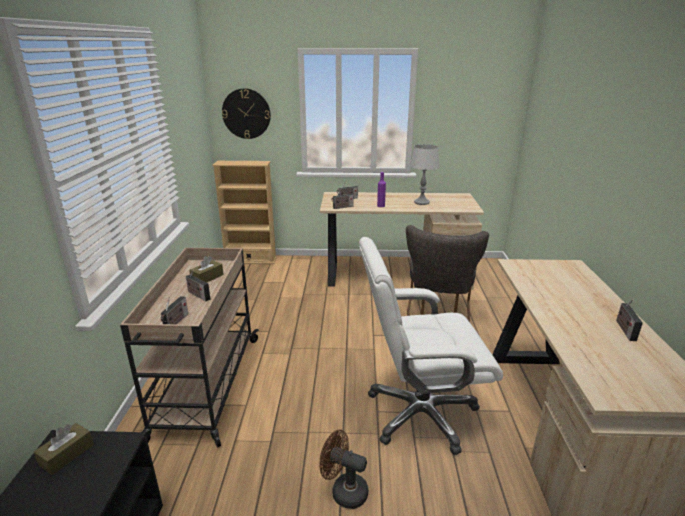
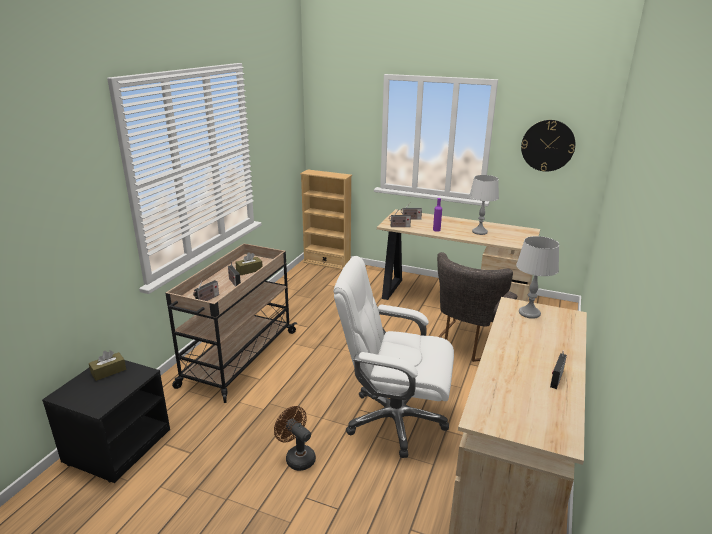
camera: 20 degrees right, 0 degrees up
wall clock [222,88,271,139] -> wall clock moved to [521,120,575,172]
none -> grey table lamp [516,236,559,319]

